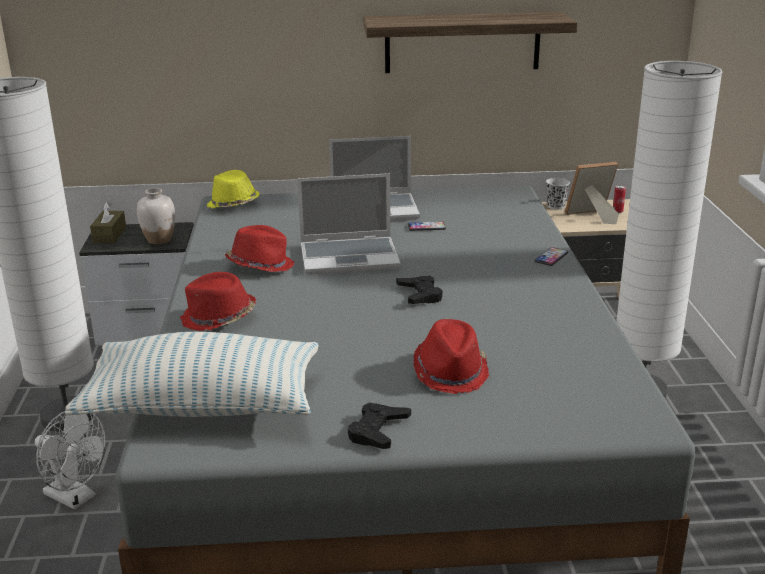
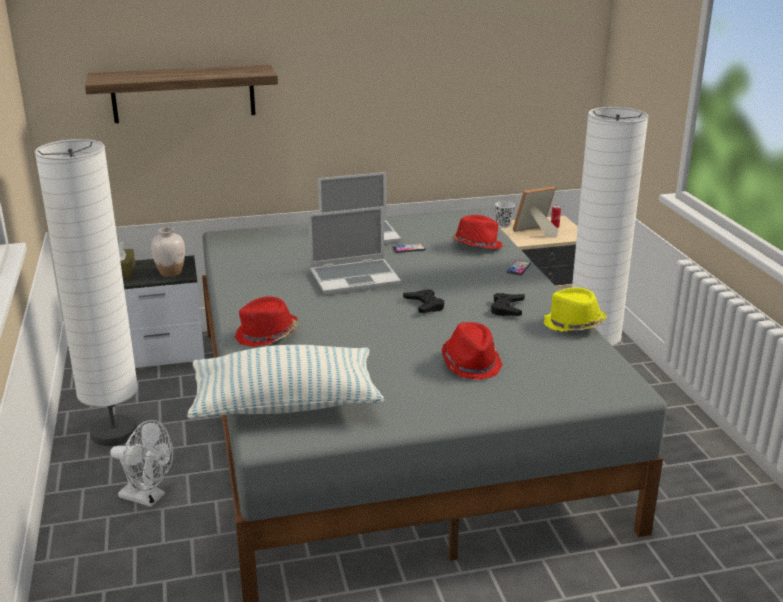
camera: 10 degrees left, 0 degrees up
yellow hat [207,170,260,209] -> yellow hat moved to [544,287,607,332]
red hat [225,225,295,272] -> red hat moved to [451,215,502,249]
black game controller [348,402,411,449] -> black game controller moved to [491,293,525,316]
shelf [363,12,577,73] -> shelf moved to [85,64,278,123]

